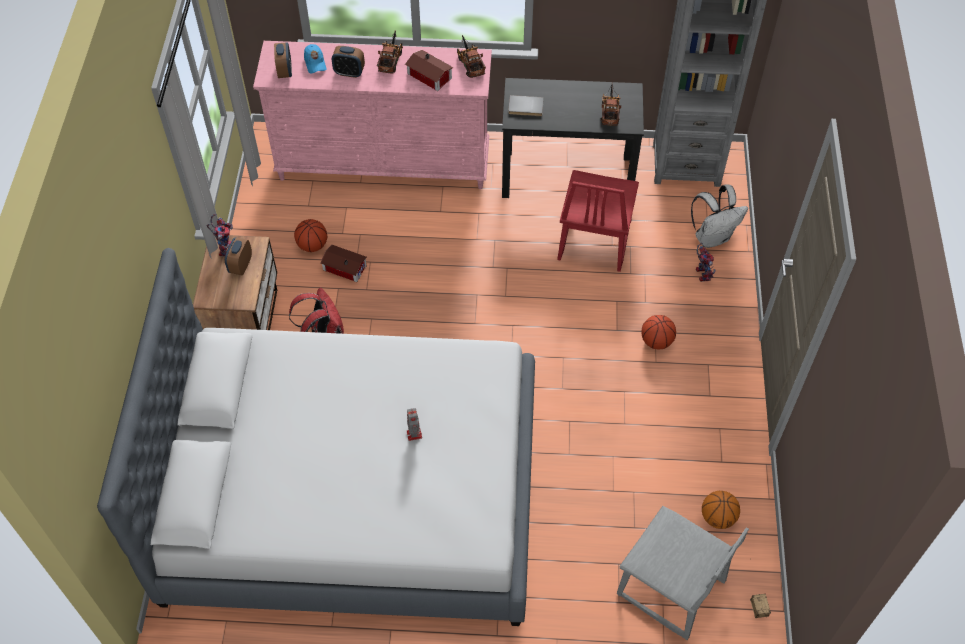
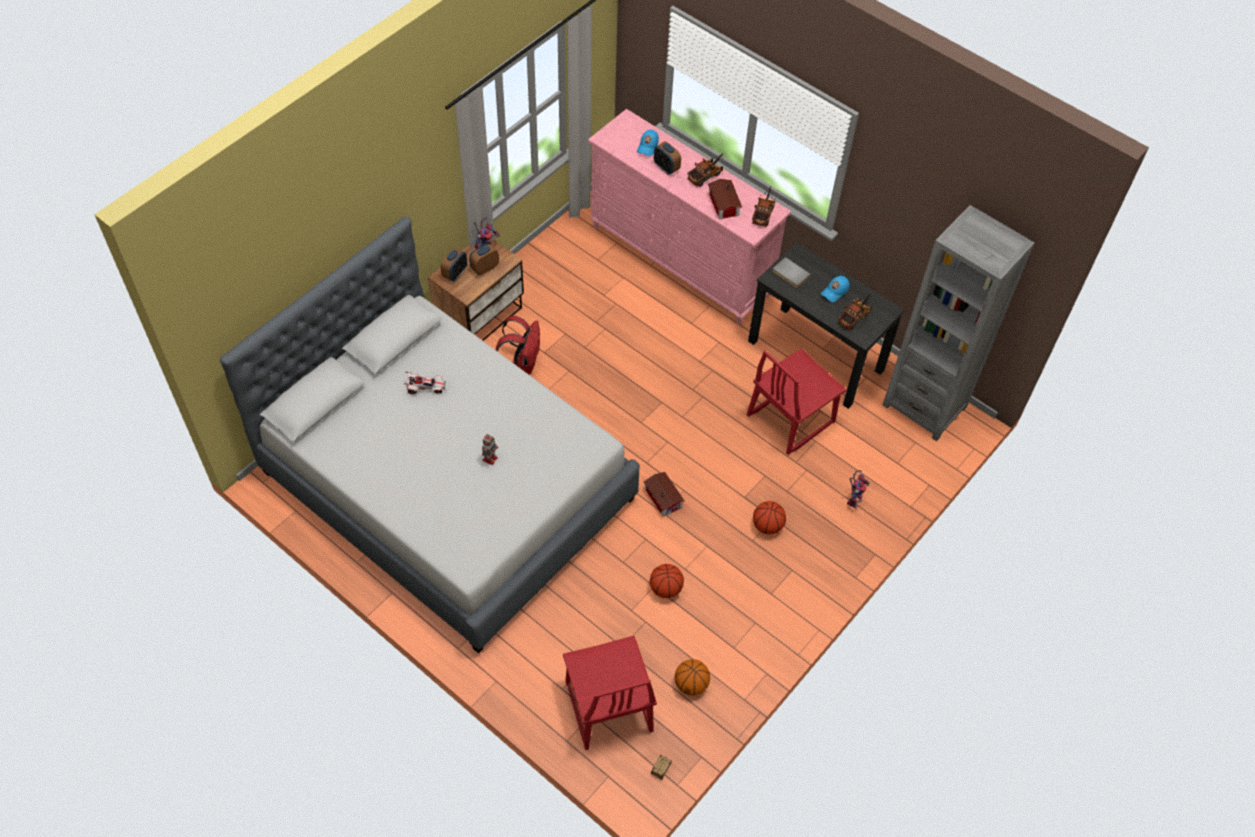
camera: 35 degrees right, 0 degrees up
alarm clock [274,42,292,78] -> alarm clock moved to [441,248,467,281]
basketball [294,219,327,252] -> basketball moved to [650,564,684,598]
toy house [320,245,367,282] -> toy house moved to [643,472,684,517]
grey chair [617,506,749,640] -> red chair [563,636,657,750]
white backpack [691,184,748,248] -> none
none -> toy car [404,372,446,394]
none -> blue cap [821,276,850,302]

